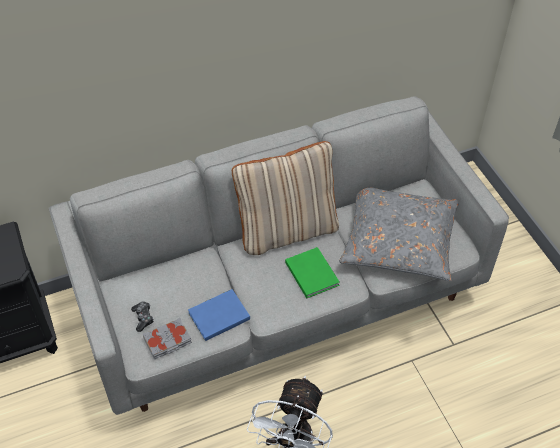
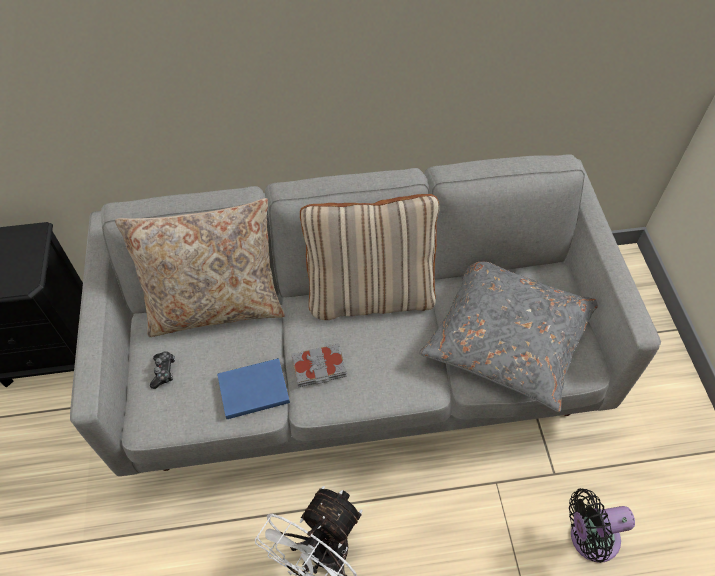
camera: 15 degrees right, 5 degrees up
grey book [143,318,192,360] -> grey book moved to [291,343,347,388]
green book [285,247,340,299] -> none
none -> beige pillow [115,198,285,337]
none -> black fan [569,488,635,563]

